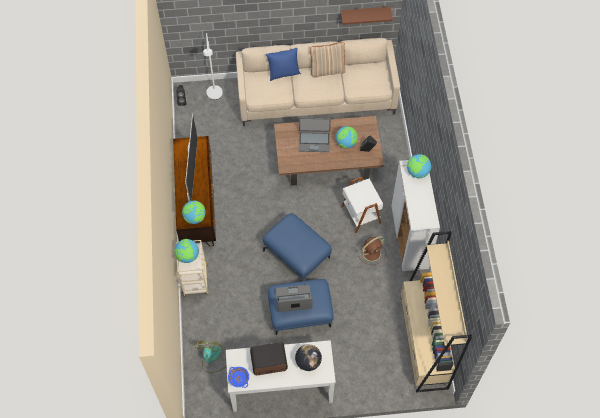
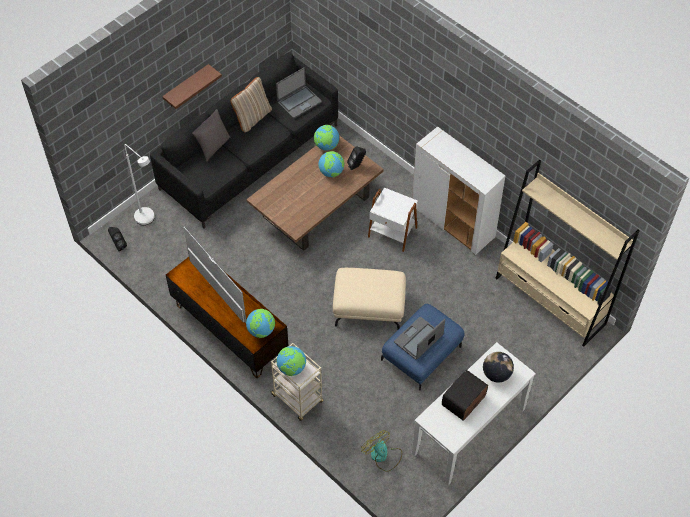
camera: 40 degrees left, 5 degrees down
blue bowl [228,367,249,388] -> none
beige sofa [236,38,400,126] -> black sofa [150,52,338,229]
blue ottoman [263,213,332,281] -> beige ottoman [333,268,406,329]
blue pillow [266,48,301,81] -> grey pillow [192,109,230,162]
laptop [298,118,331,152] -> laptop moved to [276,67,322,118]
brown shelf [341,7,393,25] -> brown shelf moved to [162,64,222,109]
brown fan [358,236,386,265] -> none
globe [407,154,431,178] -> globe moved to [314,125,339,151]

